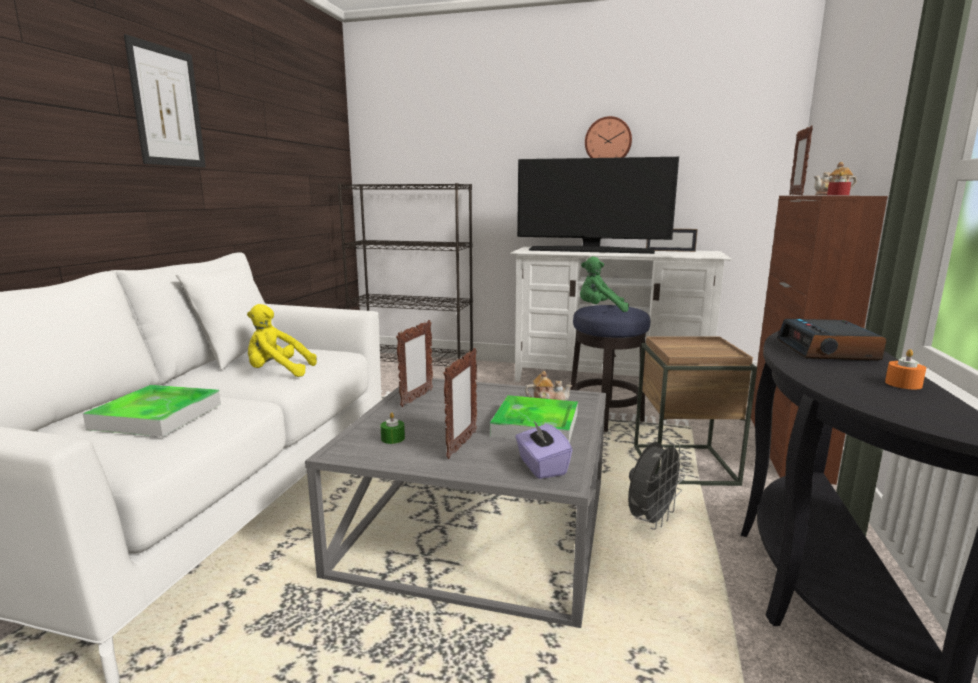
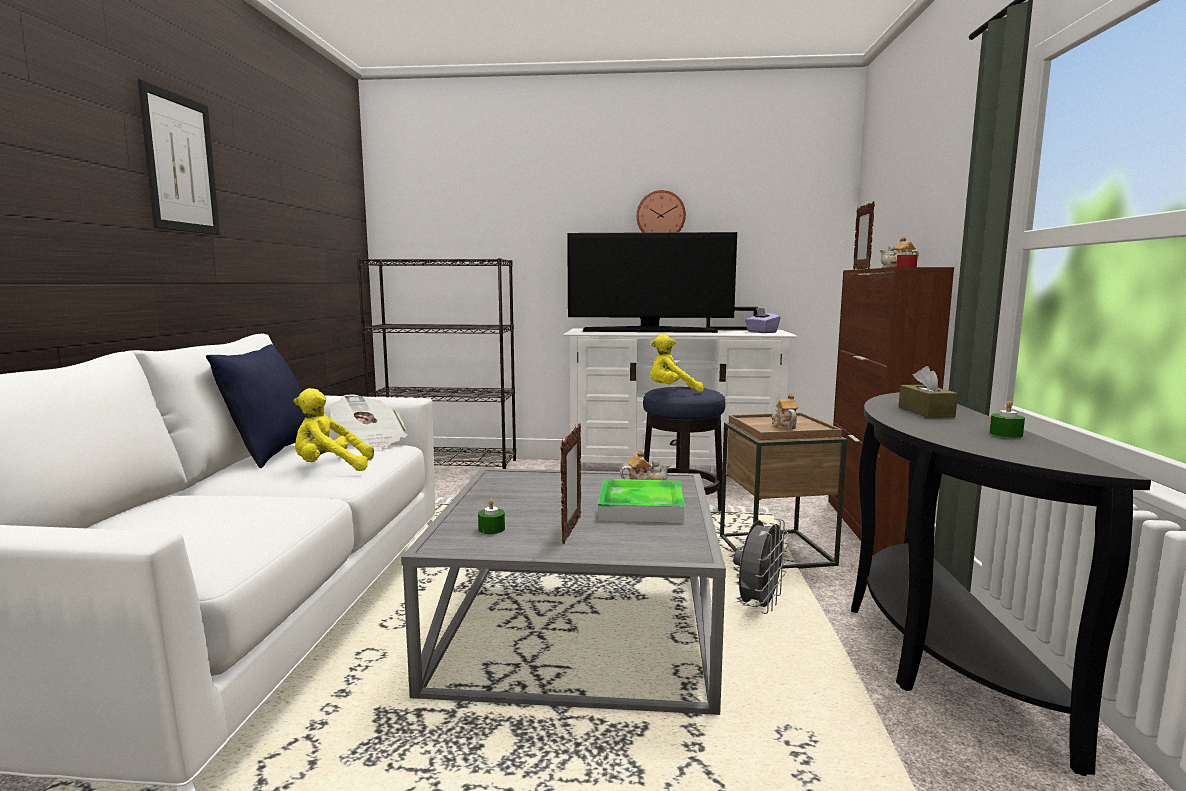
camera: 10 degrees left, 5 degrees down
tray [83,385,221,437] -> none
white pillow [176,263,278,370] -> blue pillow [206,344,305,468]
picture frame [396,320,433,407] -> none
purple tissue box [515,421,572,479] -> purple tissue box moved to [745,308,780,333]
green plush toy [580,256,629,312] -> yellow plush toy [650,334,703,392]
alarm clock [777,319,887,361] -> brown tissue box [899,366,958,418]
orange candle [885,349,926,389] -> green candle [989,401,1025,438]
none -> newspaper [329,394,408,449]
none -> teapot [771,393,798,429]

